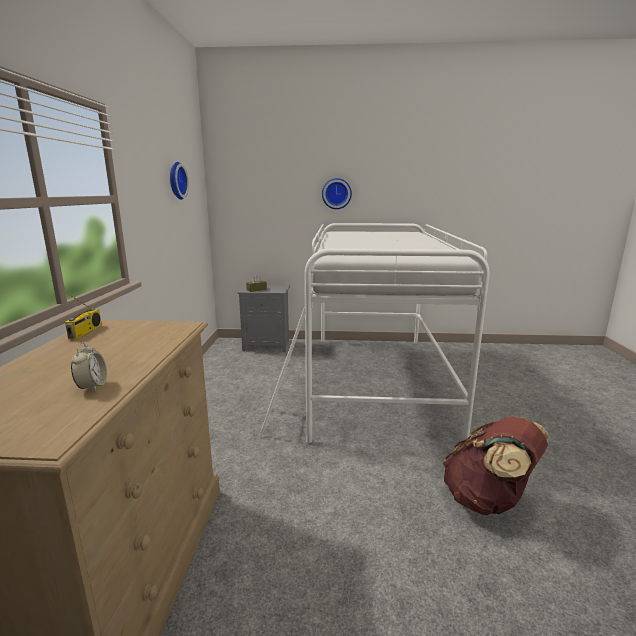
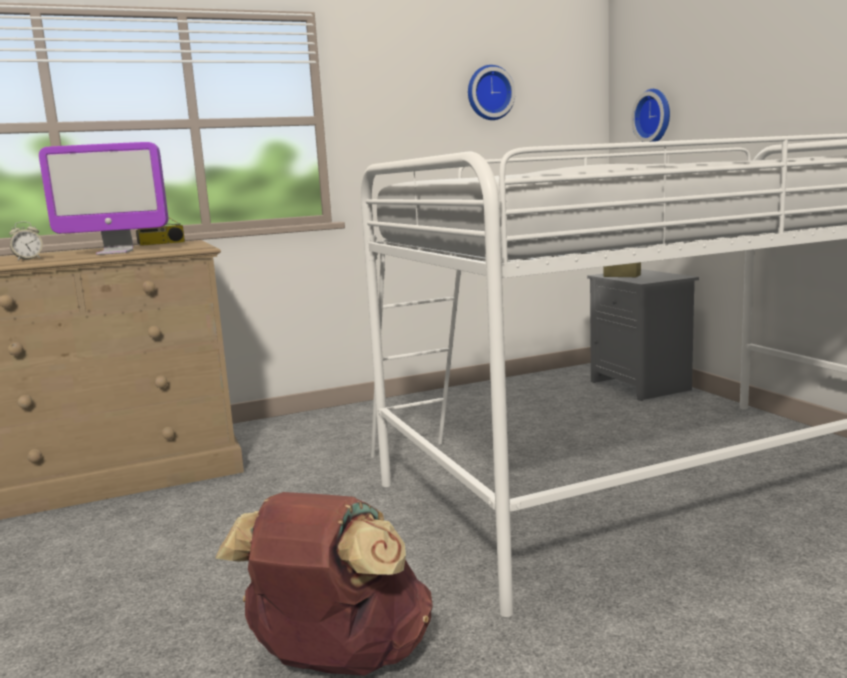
camera: 65 degrees right, 5 degrees down
wall clock [322,178,352,209] -> wall clock moved to [631,89,670,142]
none -> monitor [39,142,168,255]

